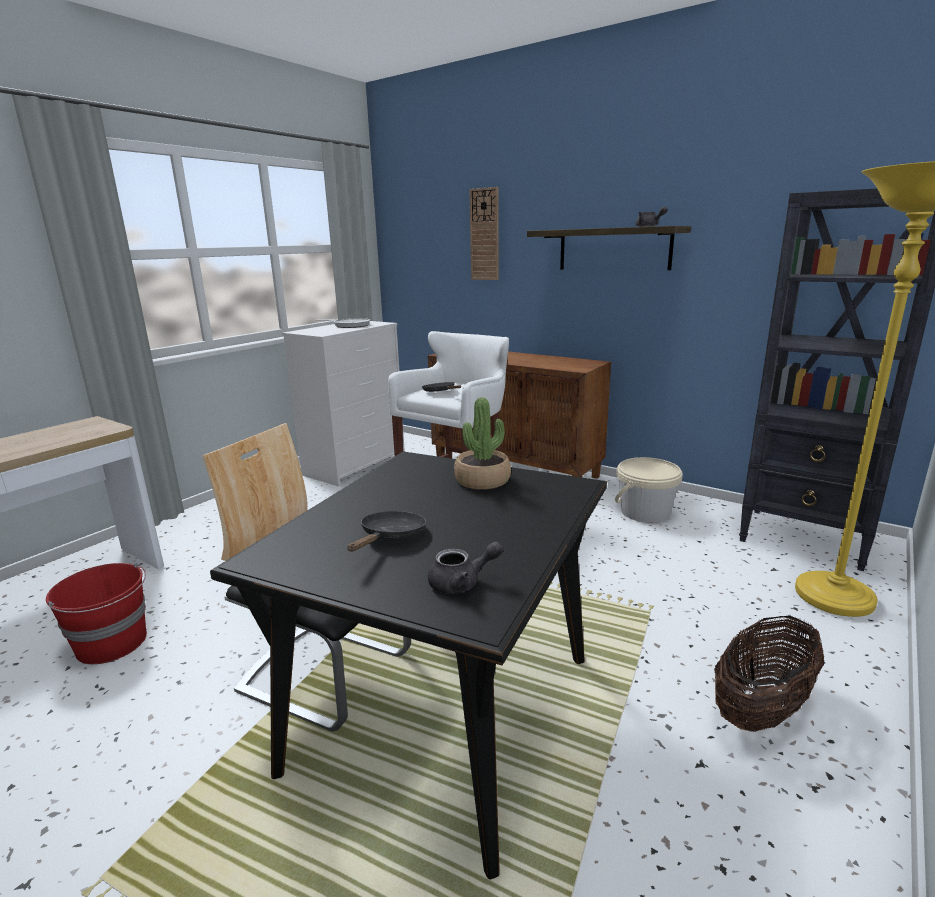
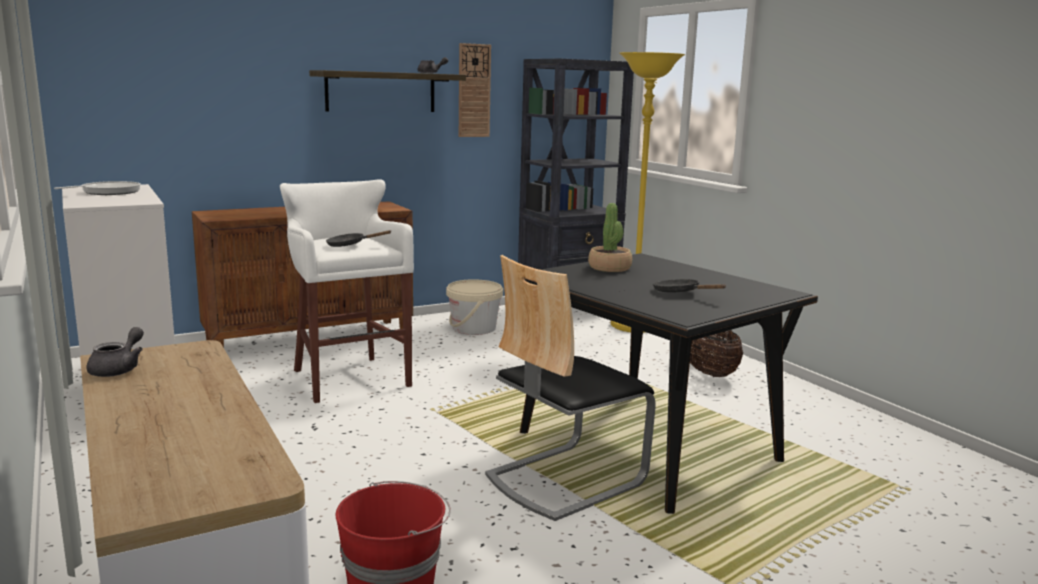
camera: 65 degrees left, 5 degrees down
grey teapot [428,542,503,594] -> grey teapot moved to [87,327,144,377]
wall clock [470,187,499,280] -> wall clock moved to [459,43,491,137]

